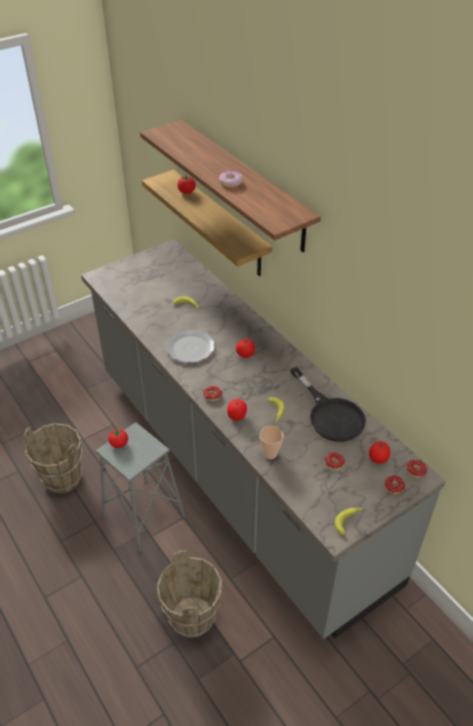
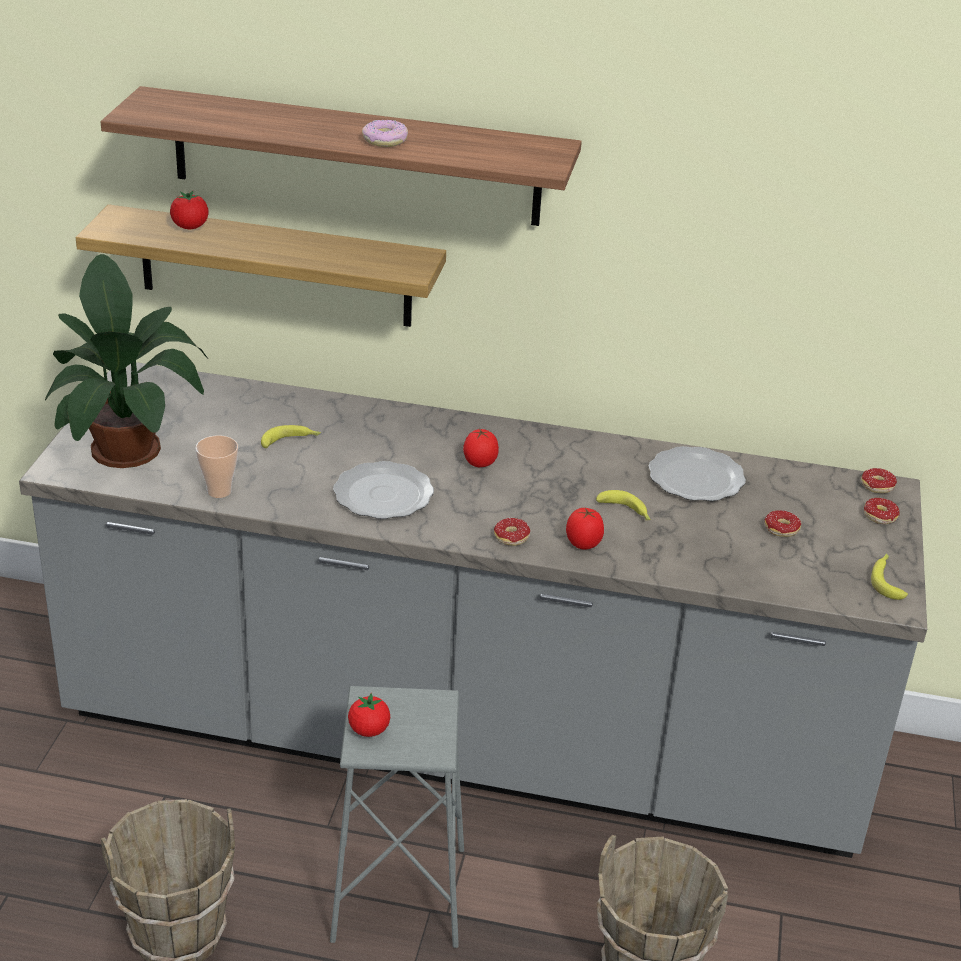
camera: 45 degrees left, 10 degrees down
cup [260,426,284,459] -> cup moved to [195,435,238,498]
black frying pan [290,367,366,442] -> plate [648,446,746,501]
tomato [369,441,390,464] -> none
none -> potted plant [44,254,208,468]

